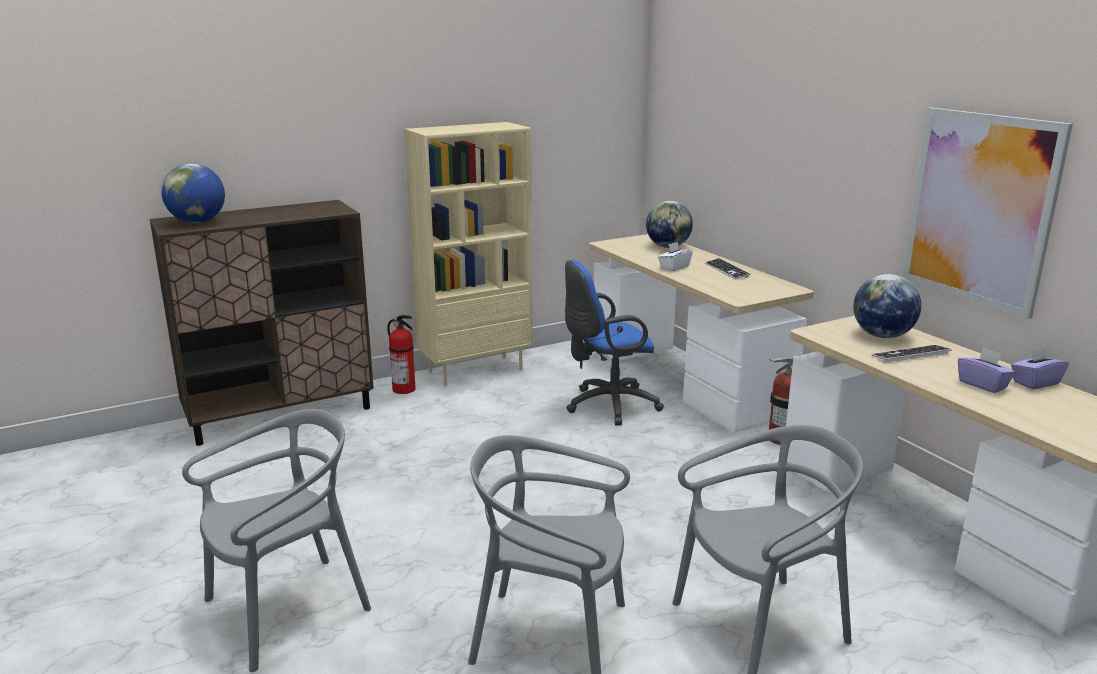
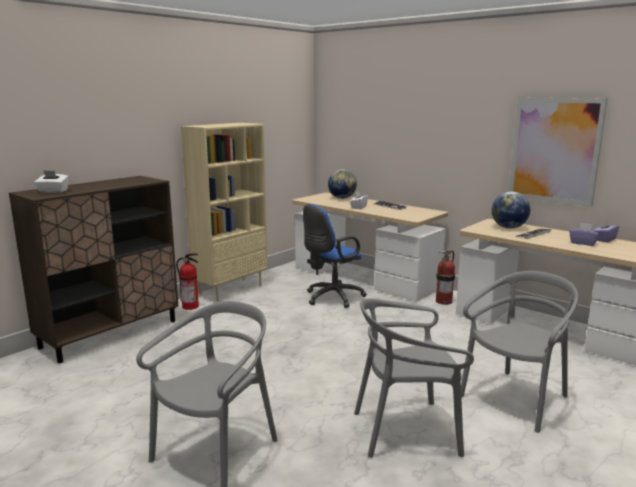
camera: 20 degrees left, 5 degrees down
globe [161,163,225,223] -> white tissue box [34,170,69,193]

